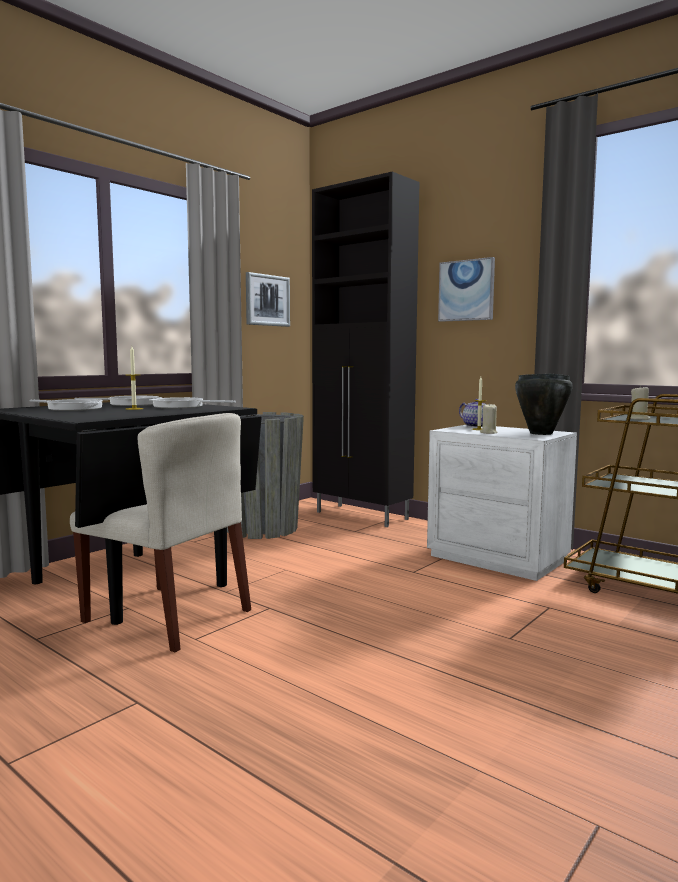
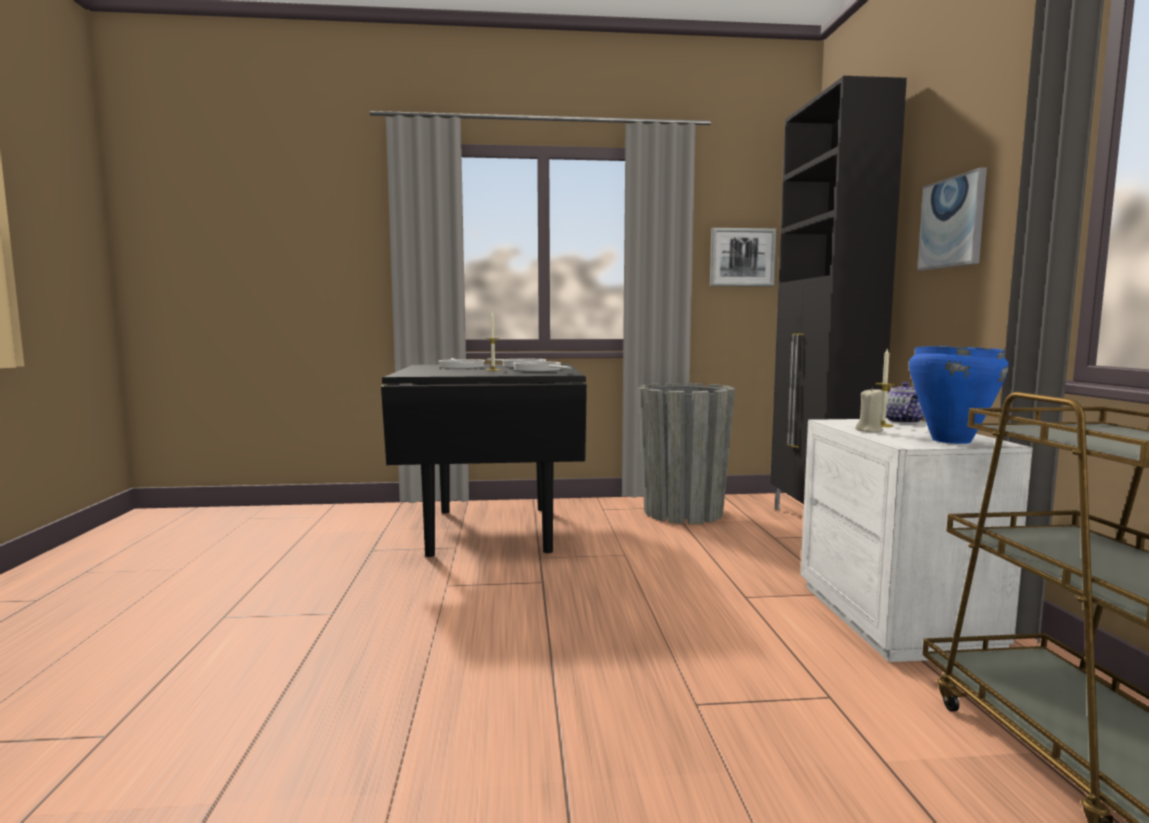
camera: 45 degrees right, 0 degrees up
beige chair [70,413,251,653] -> none
black cooking pot [515,374,573,435] -> blue cooking pot [909,346,1009,444]
beige candle [630,386,651,420] -> none

